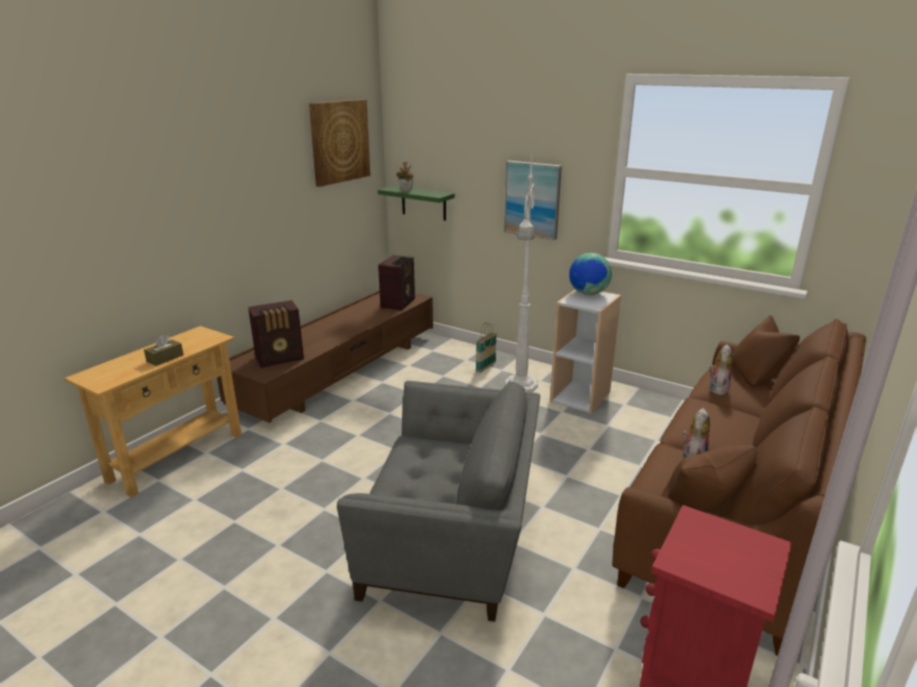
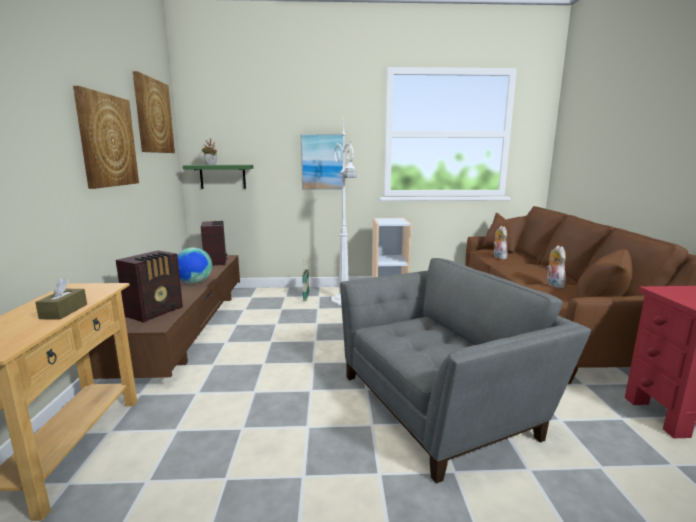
camera: 35 degrees left, 10 degrees down
globe [569,253,612,295] -> globe moved to [177,247,212,284]
none -> picture [73,86,139,189]

